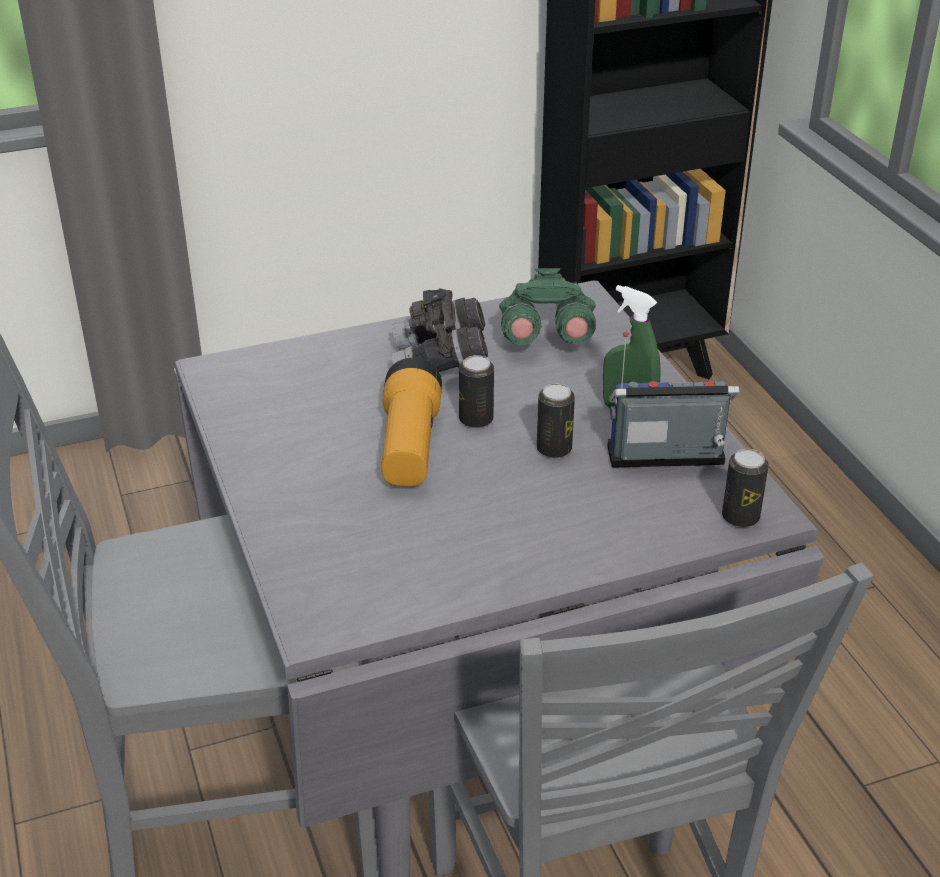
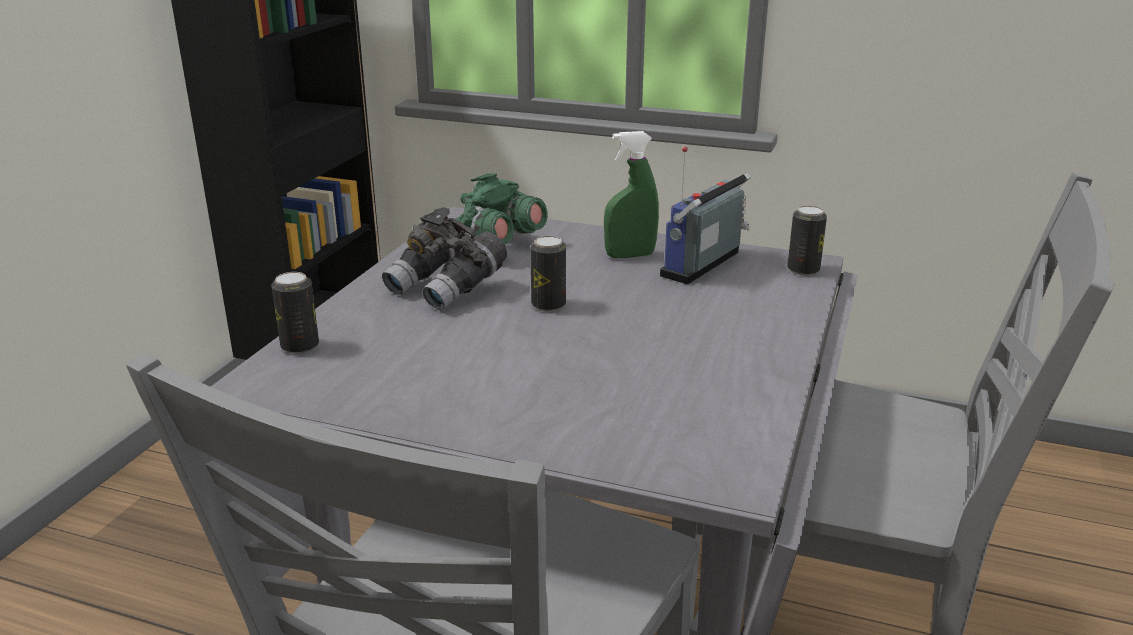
camera: 50 degrees left, 10 degrees down
flashlight [382,358,442,486] -> none
can [537,384,575,458] -> can moved to [271,272,319,354]

